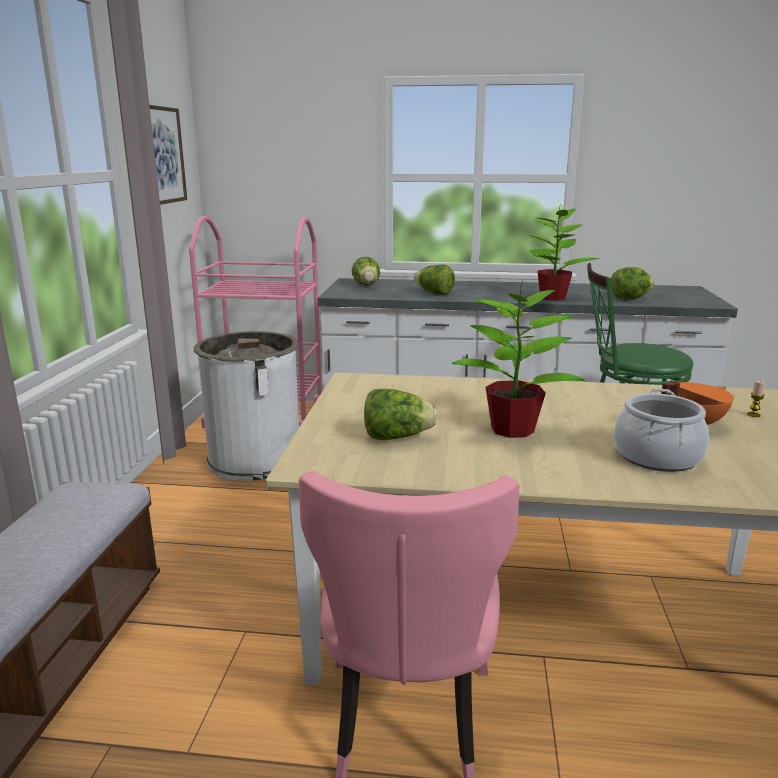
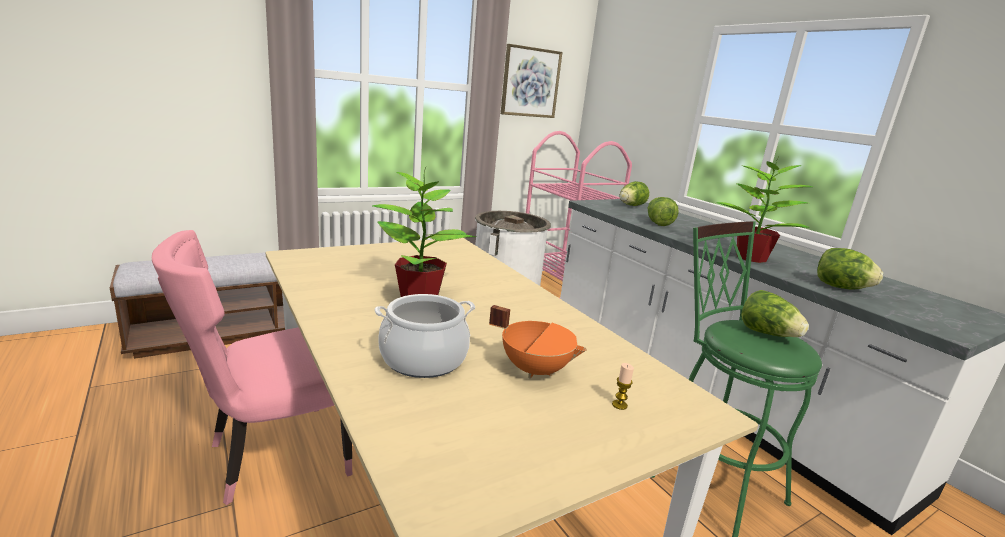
camera: 50 degrees right, 0 degrees up
lettuce [364,389,438,440] -> lettuce moved to [741,290,809,337]

